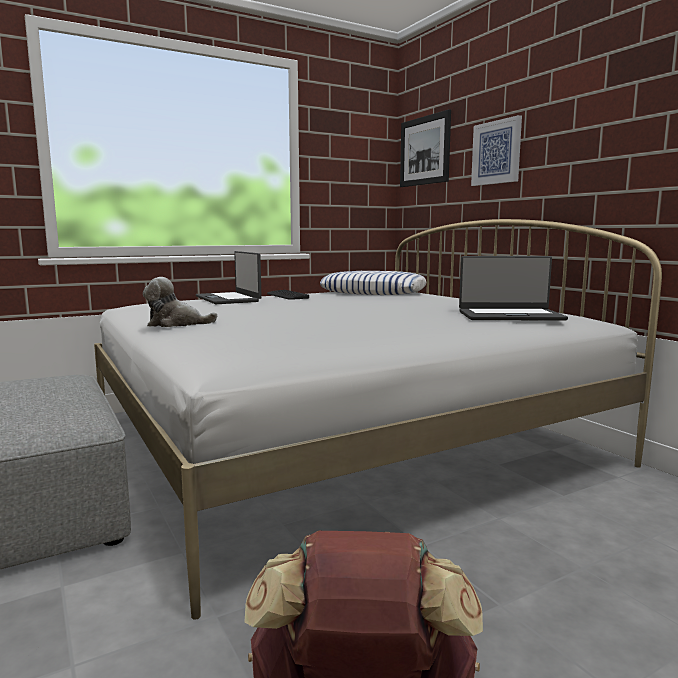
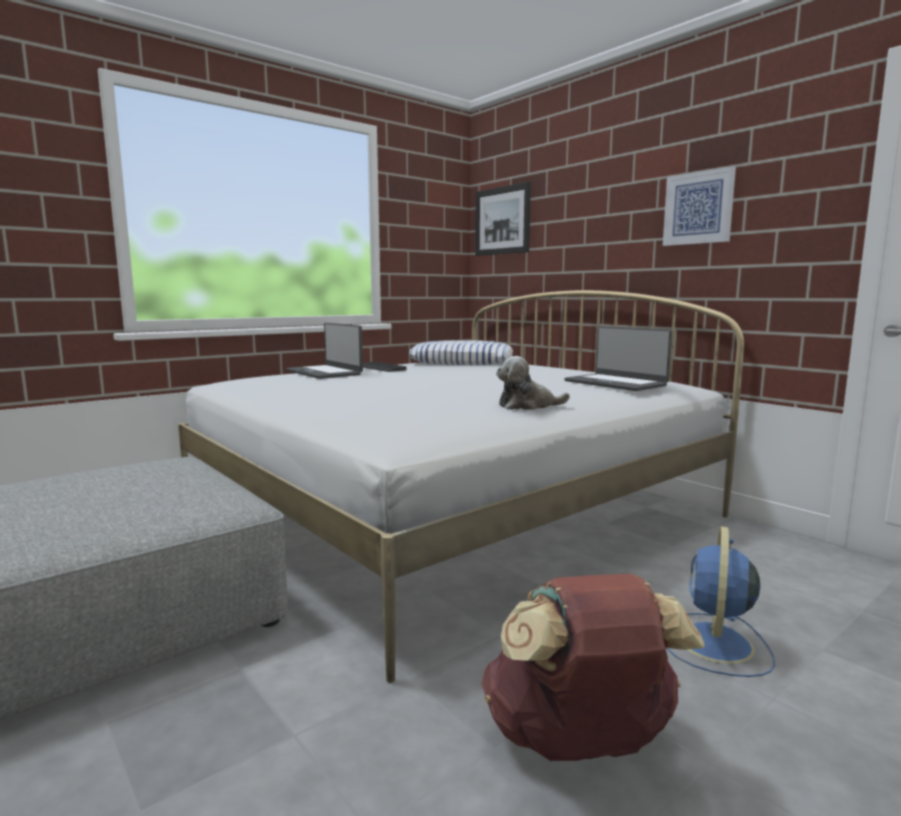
camera: 10 degrees left, 0 degrees up
plush toy [143,277,217,327] -> plush toy moved to [496,356,570,410]
laptop [459,256,568,321] -> laptop turned 60 degrees clockwise [565,326,672,391]
picture [471,115,522,186] -> picture moved to [663,166,736,246]
none -> blue fan [666,526,775,677]

